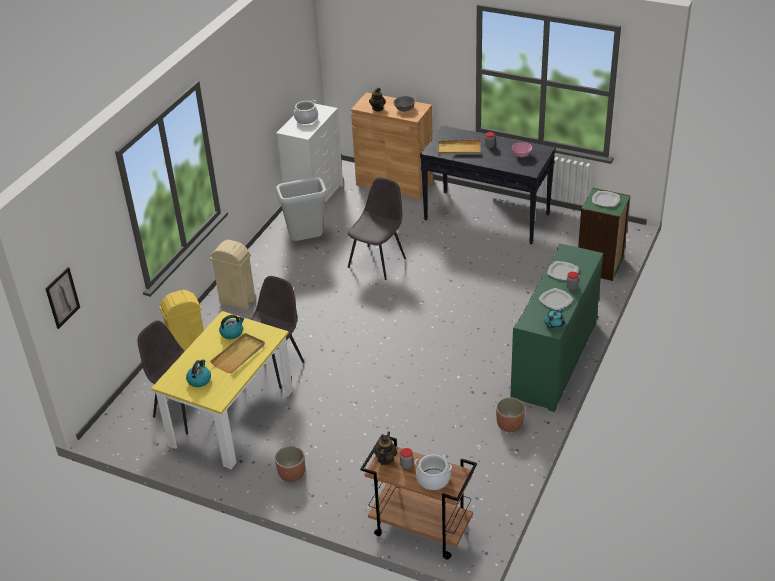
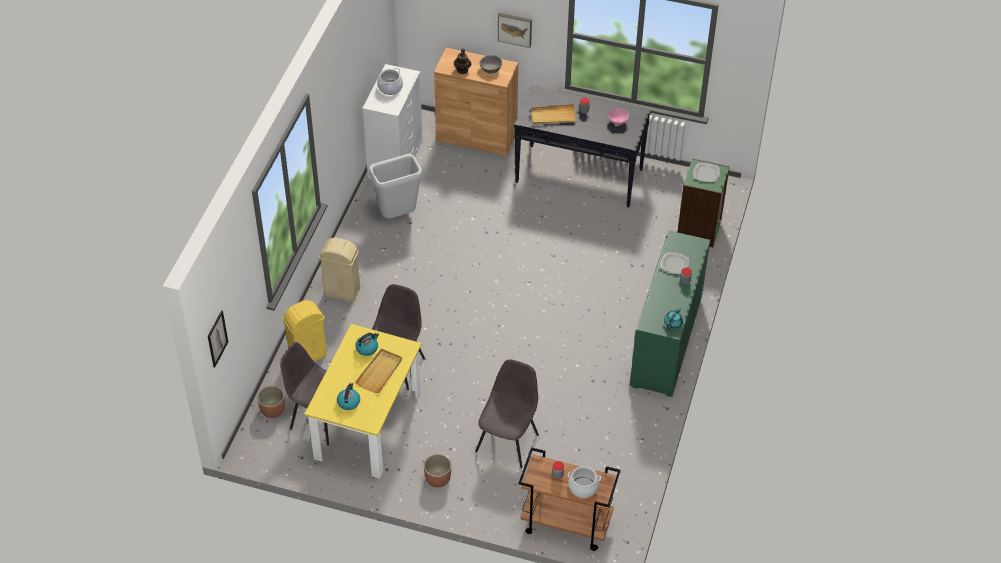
camera: 10 degrees left, 10 degrees up
grey chair [348,177,406,280] -> grey chair moved to [475,360,539,468]
teapot [374,432,397,465] -> none
planter [496,397,525,432] -> planter moved to [257,386,285,418]
plate [538,288,574,310] -> none
none -> picture [498,13,532,48]

